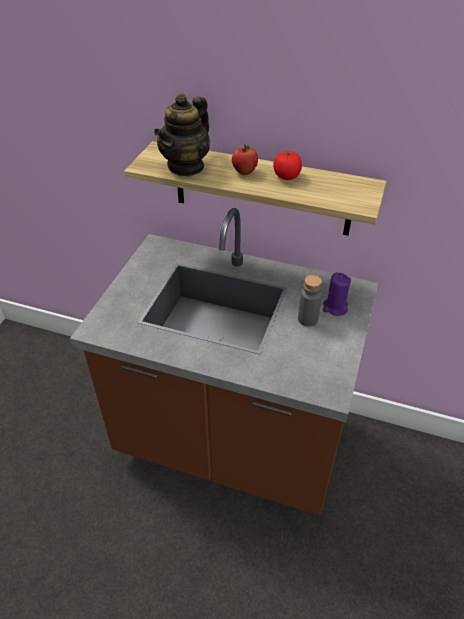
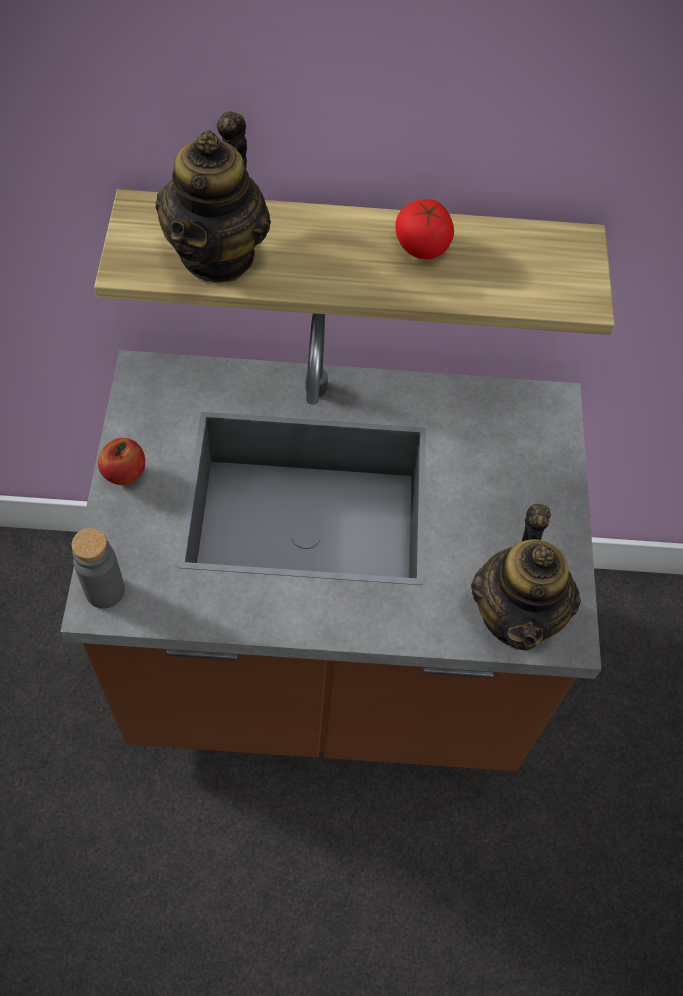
camera: 20 degrees left, 15 degrees up
apple [232,144,258,175] -> apple moved to [98,438,145,485]
grey bottle [298,275,322,327] -> grey bottle moved to [71,528,125,609]
purple candle [323,272,351,316] -> none
none -> teapot [471,504,581,651]

